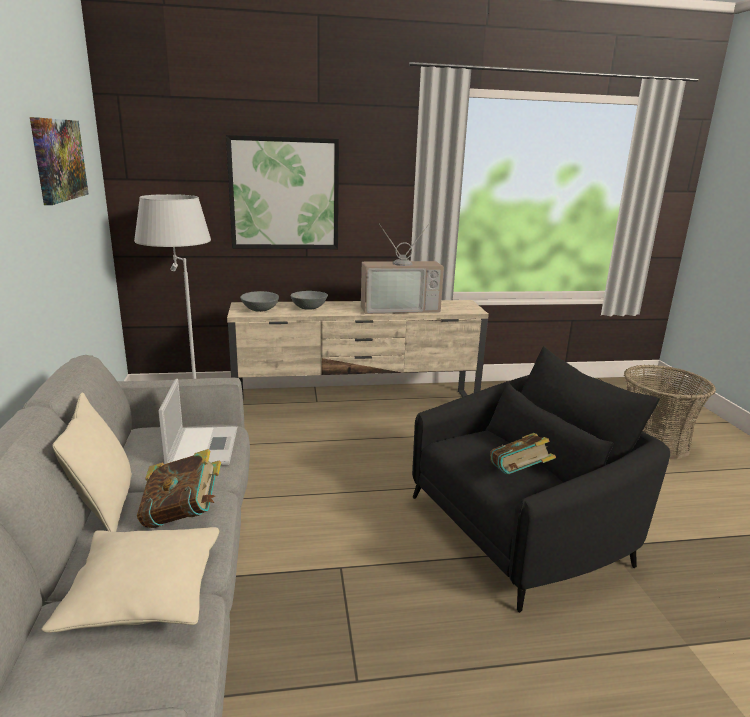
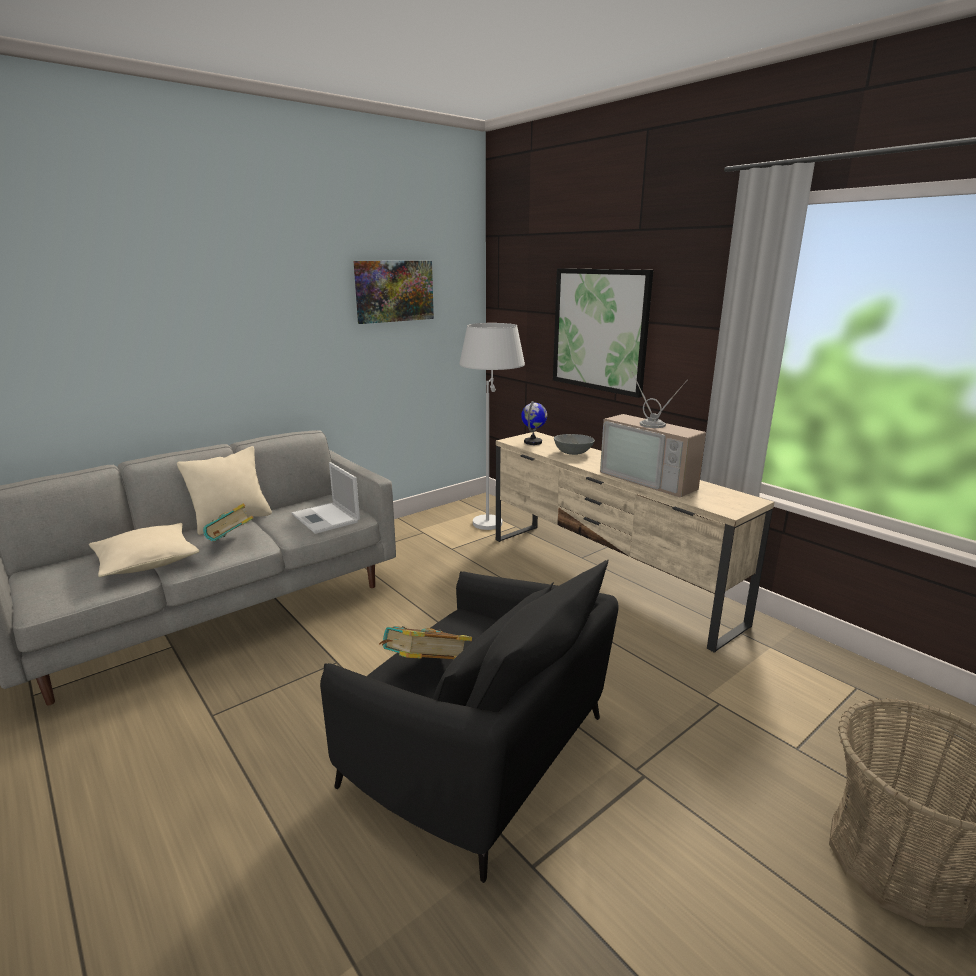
camera: 60 degrees right, 0 degrees up
laptop [158,379,237,465] -> laptop turned 90 degrees clockwise [292,462,360,534]
grey bowl [240,291,279,312] -> globe [521,401,547,445]

